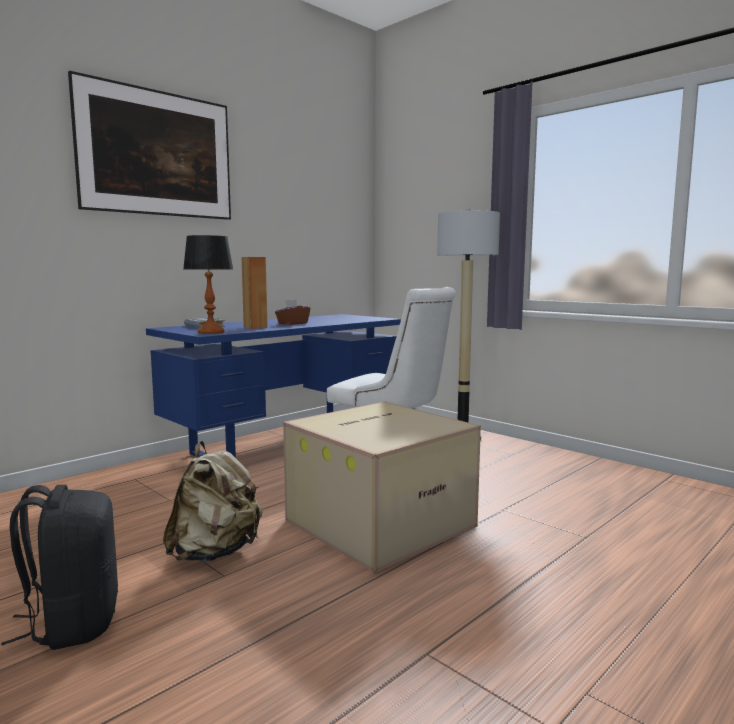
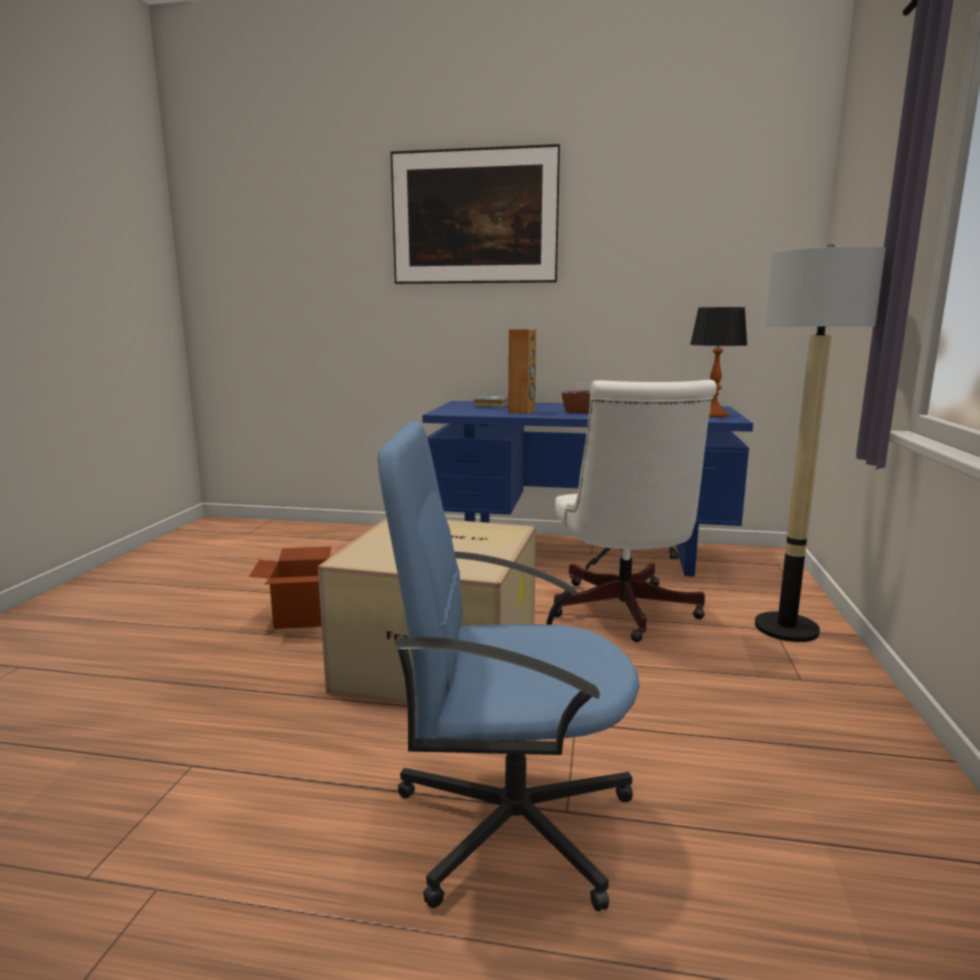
camera: 55 degrees right, 5 degrees up
black backpack [1,485,118,650] -> none
beige backpack [163,441,263,562] -> cardboard box [249,547,331,629]
table lamp [183,235,233,334] -> table lamp moved to [690,307,747,418]
none -> blue office chair [378,422,640,912]

